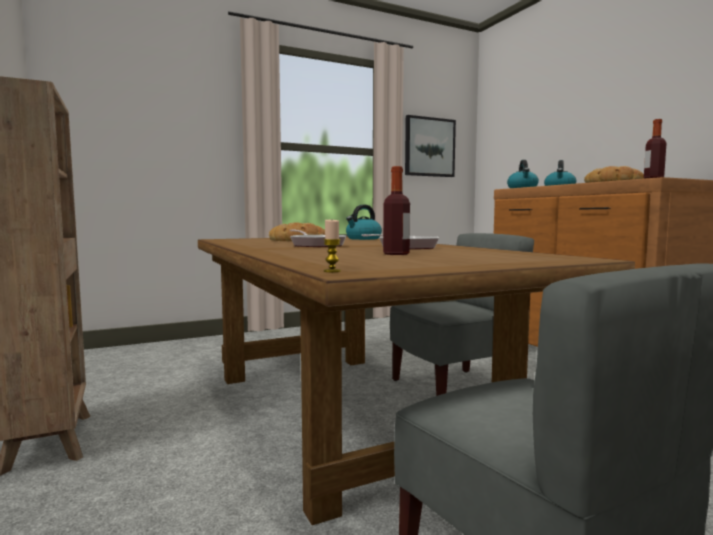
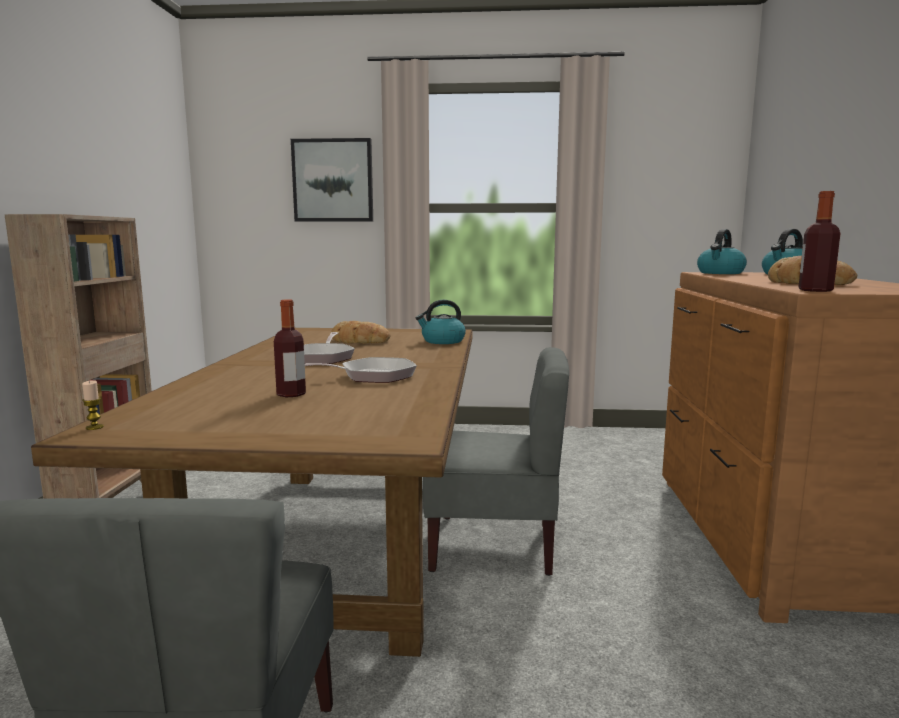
camera: 30 degrees right, 5 degrees up
picture [405,115,456,177] -> picture moved to [291,138,373,222]

